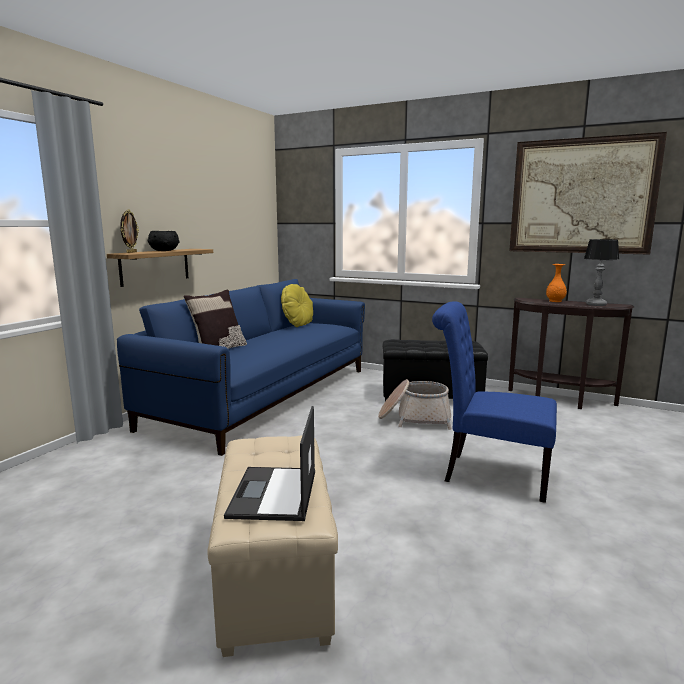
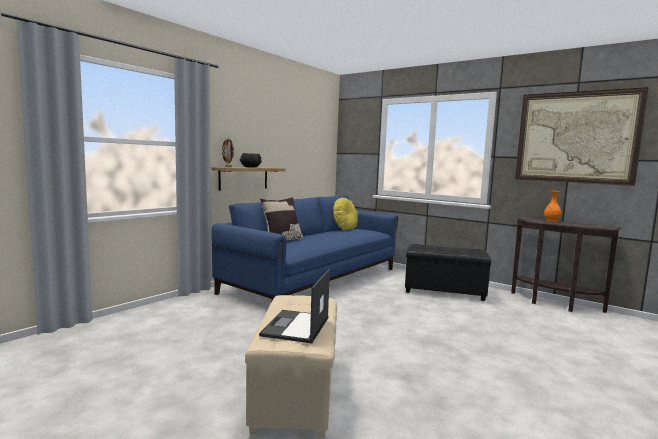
camera: 10 degrees right, 5 degrees down
basket [378,379,452,430] -> none
blue chair [432,301,557,503] -> none
table lamp [584,239,619,306] -> none

